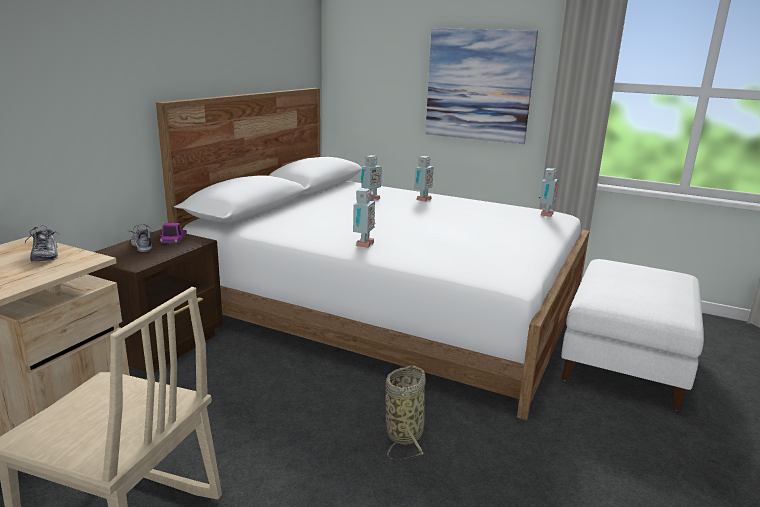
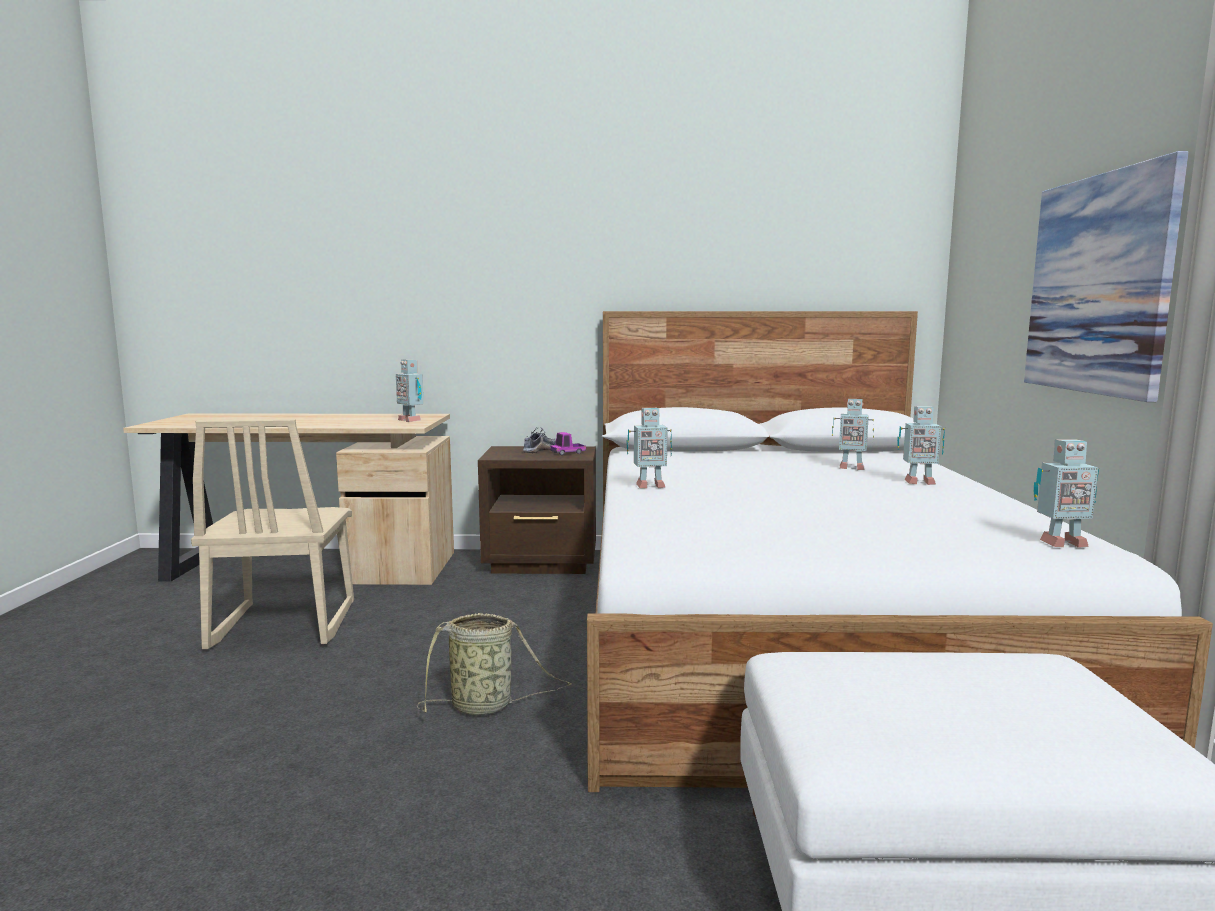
camera: 65 degrees right, 10 degrees down
shoe [25,226,60,261] -> toy robot [396,360,424,422]

